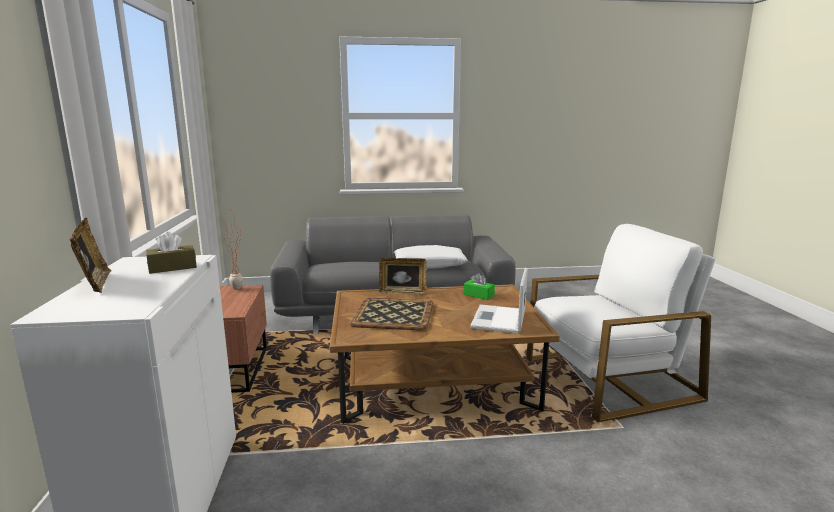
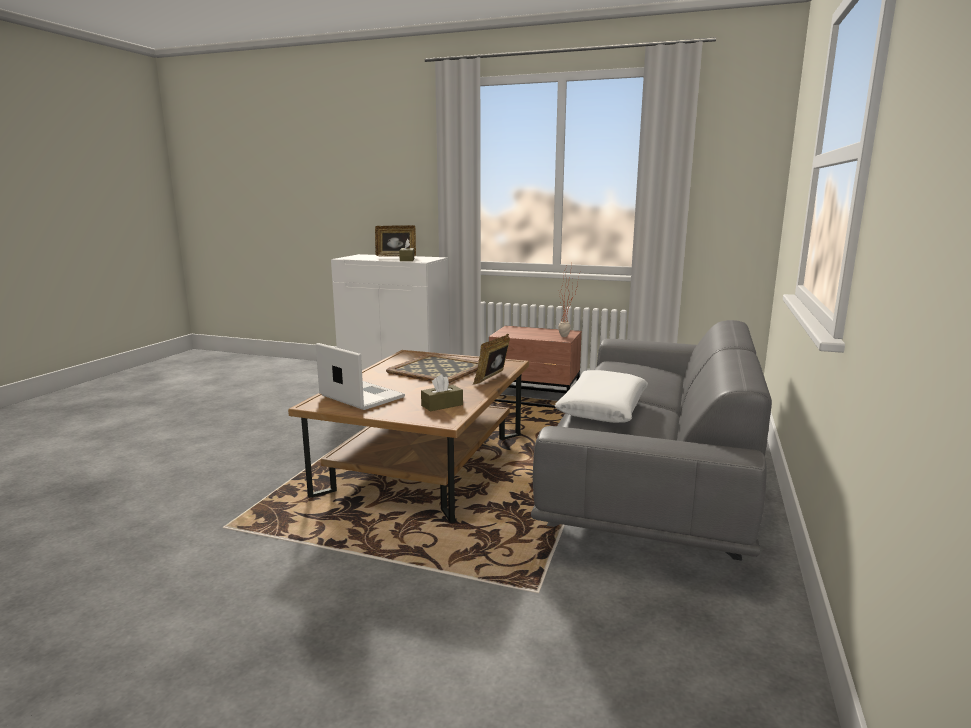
camera: 115 degrees right, 0 degrees up
green tissue box [463,273,495,300] -> brown tissue box [421,374,463,411]
white armchair [526,224,716,422] -> none

